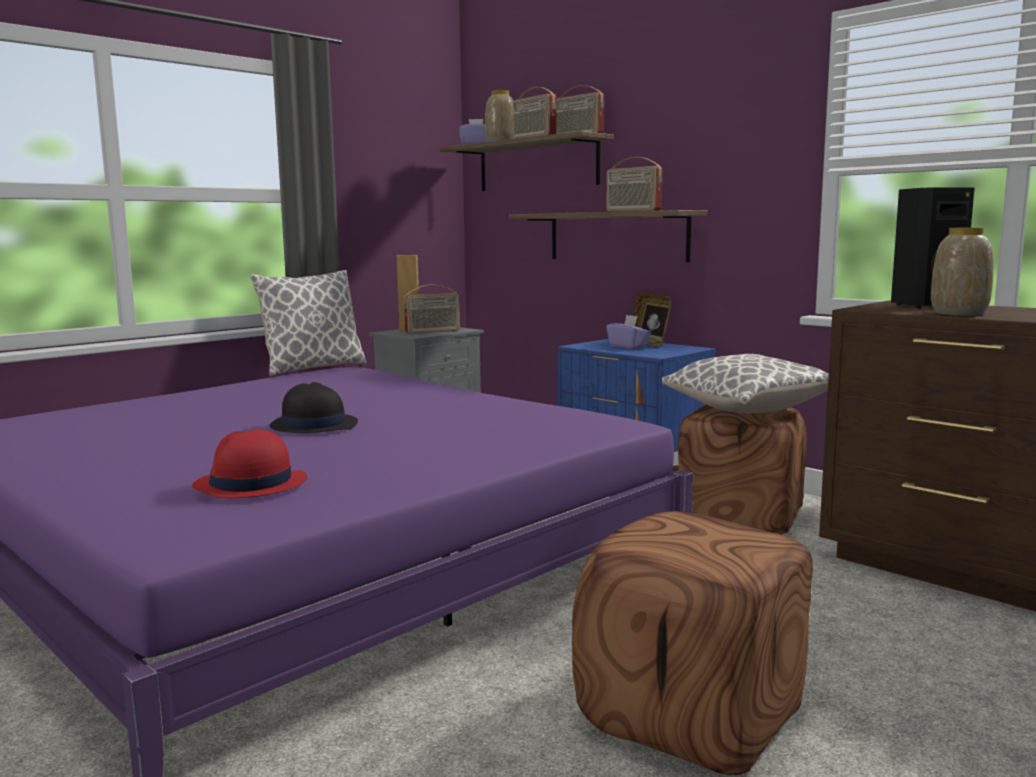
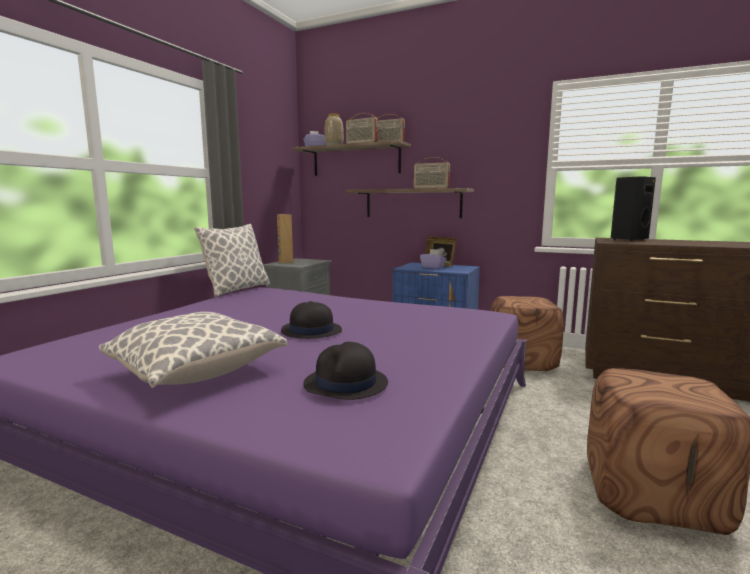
camera: 20 degrees left, 0 degrees up
red hat [192,429,307,498] -> black hat [303,342,388,400]
radio [404,284,460,334] -> none
pillow [662,354,829,413] -> pillow moved to [99,312,288,388]
vase [931,227,993,316] -> none

